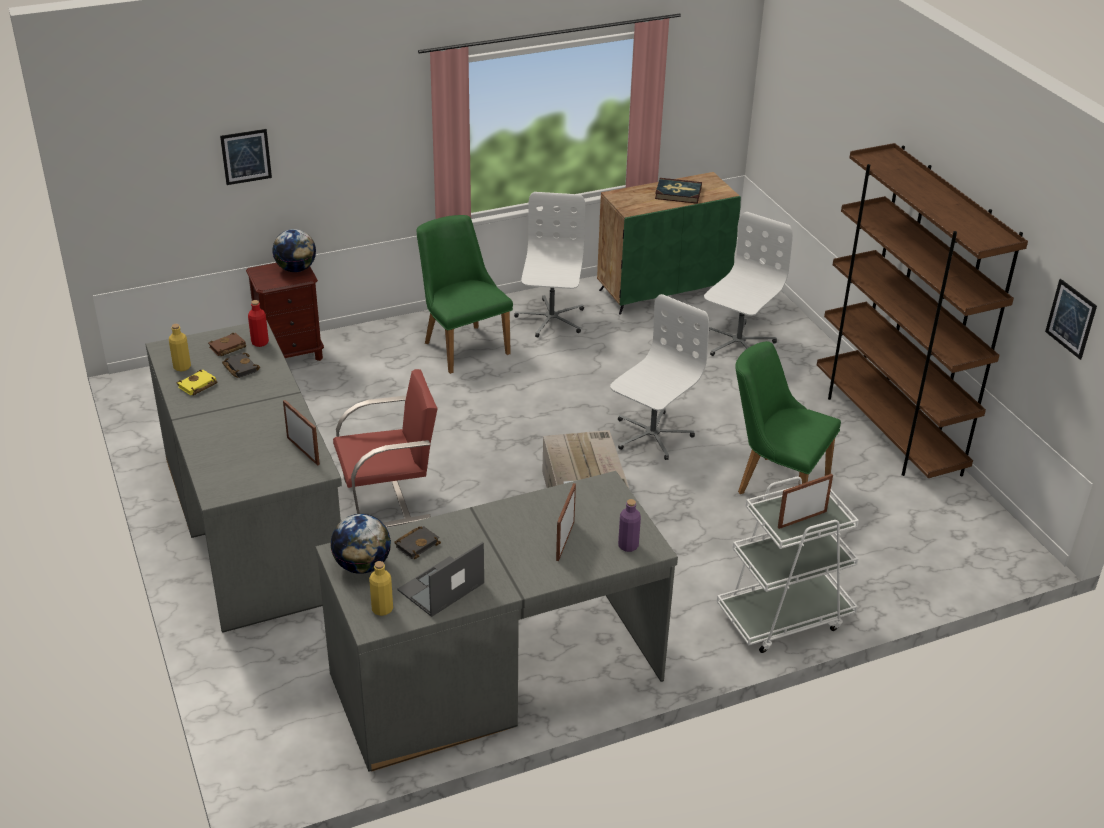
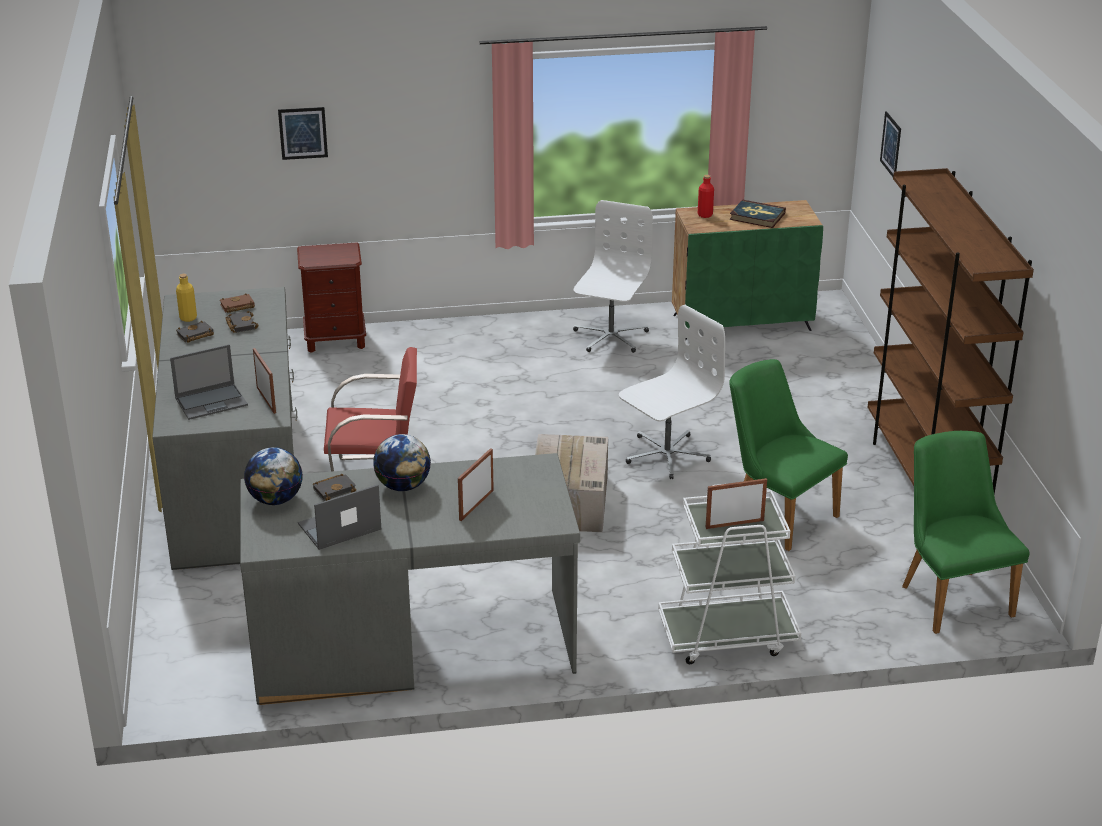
camera: 15 degrees right, 5 degrees down
yellow book [177,370,218,396] -> black book [176,321,214,343]
red bottle [248,300,269,347] -> red bottle moved to [698,175,714,218]
globe [272,229,316,272] -> globe moved to [373,434,431,491]
yellow bottle [369,561,393,616] -> none
green chair [417,215,513,374] -> green chair moved to [902,431,1030,634]
purple bottle [618,499,641,552] -> none
white office chair [704,212,793,356] -> none
picture [1045,279,1097,360] -> picture moved to [880,111,901,177]
none -> laptop [170,344,248,420]

